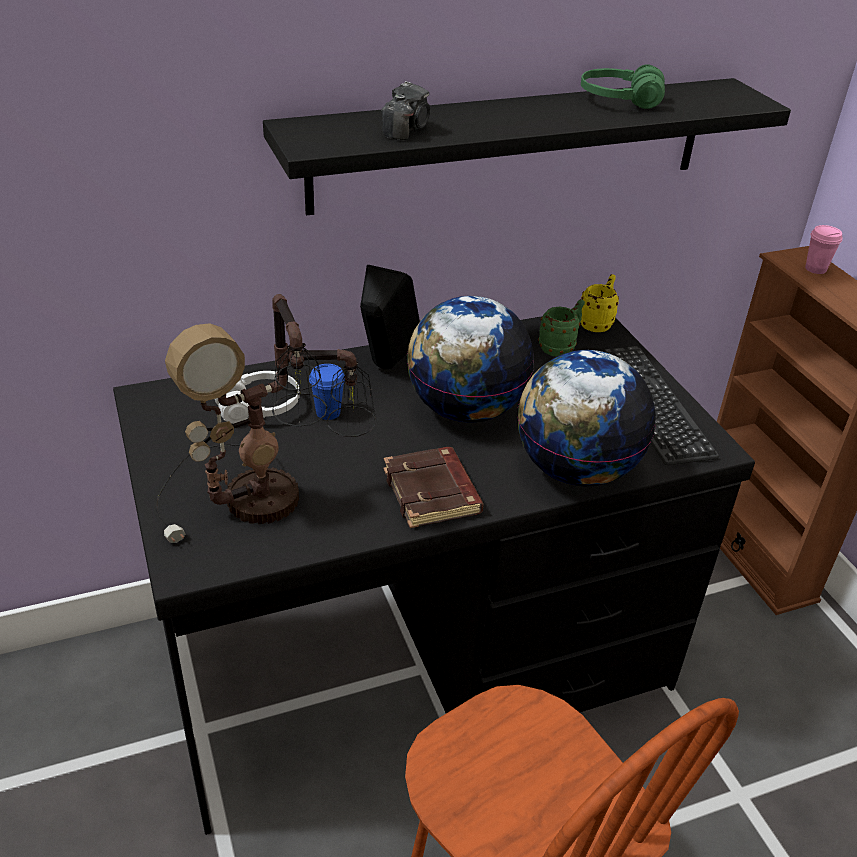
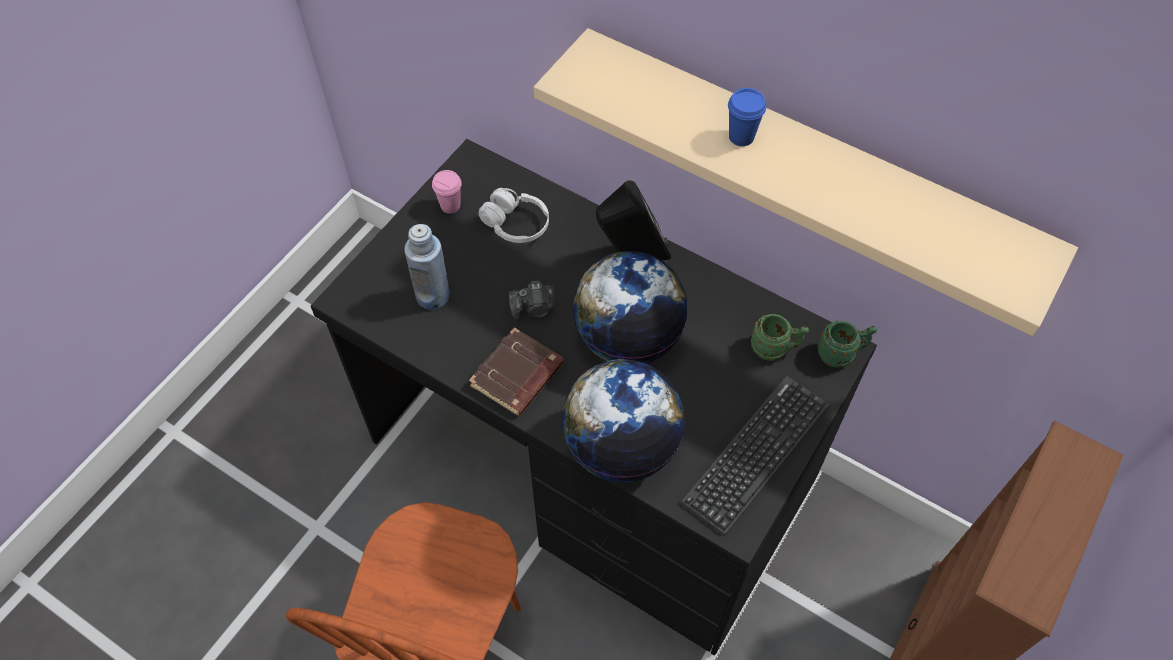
camera: 55 degrees right, 20 degrees up
table lamp [156,294,376,543] -> blue bottle [404,224,450,309]
black shelf [263,78,791,216] -> beige shelf [534,28,1078,336]
blue cup [309,364,345,420] -> blue cup moved to [728,88,766,146]
camera [381,81,430,140] -> camera moved to [509,281,555,320]
green headphones [581,64,665,109] -> none
yellow mug [581,274,619,332] -> green mug [817,321,877,368]
pink cup [805,225,843,274] -> pink cup moved to [432,170,462,214]

